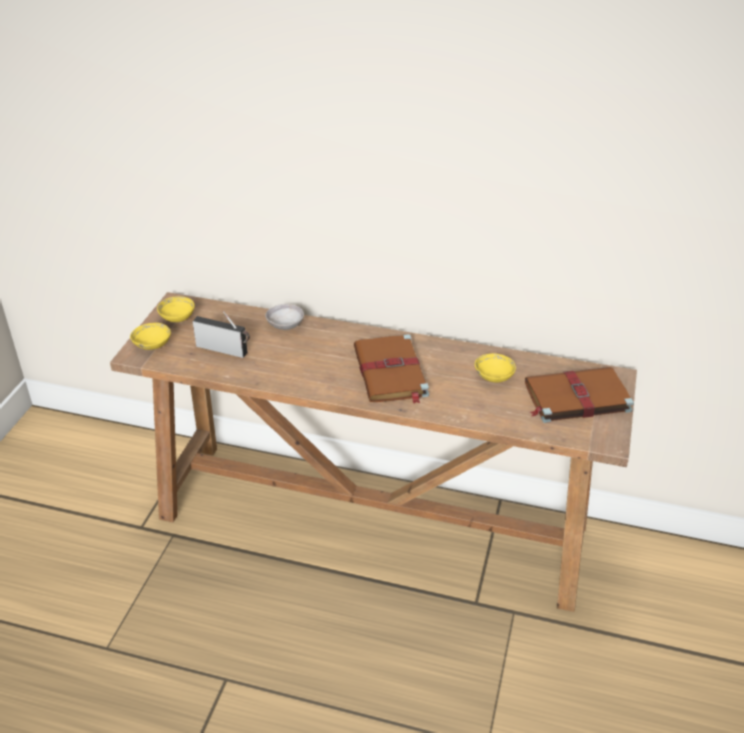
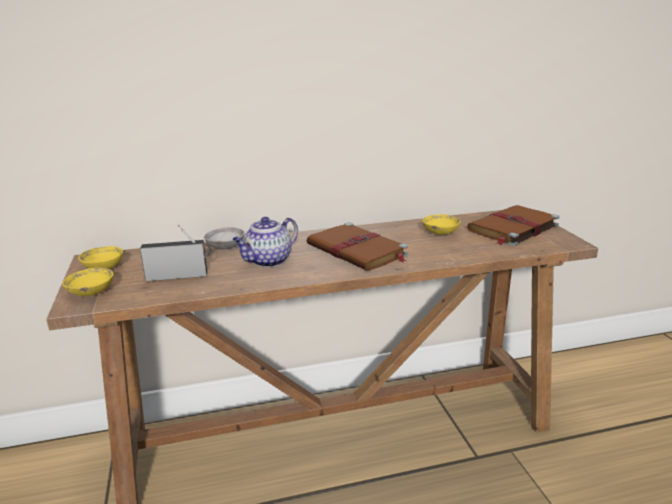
camera: 30 degrees left, 15 degrees down
none -> teapot [233,217,298,267]

